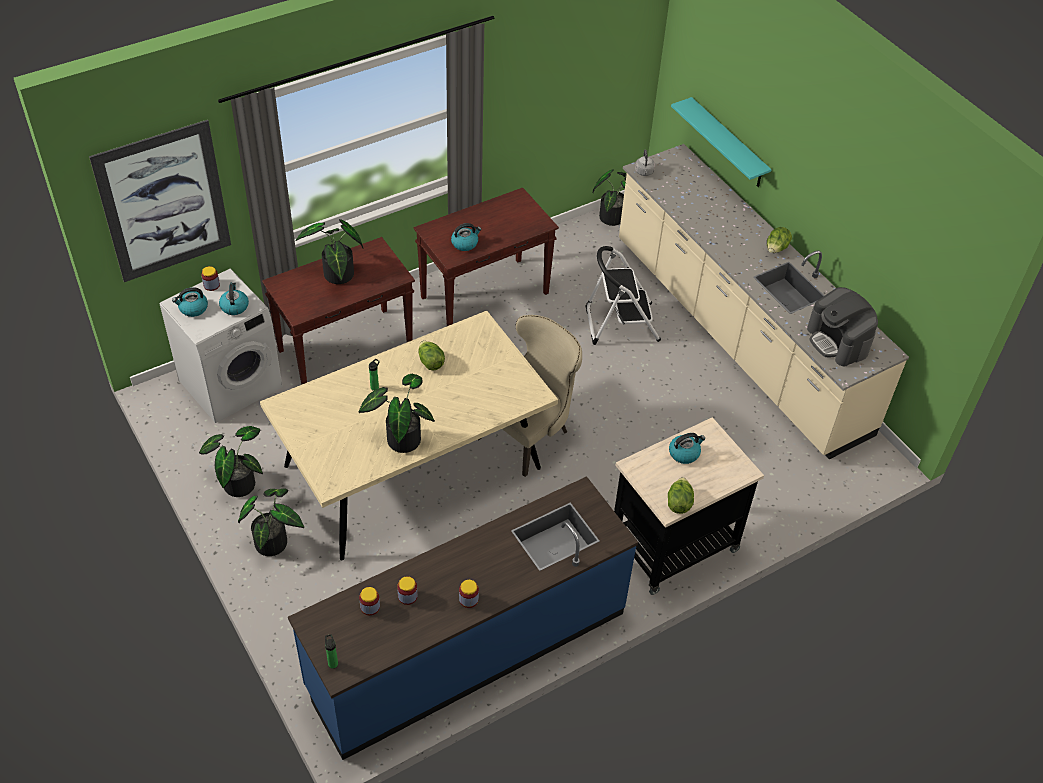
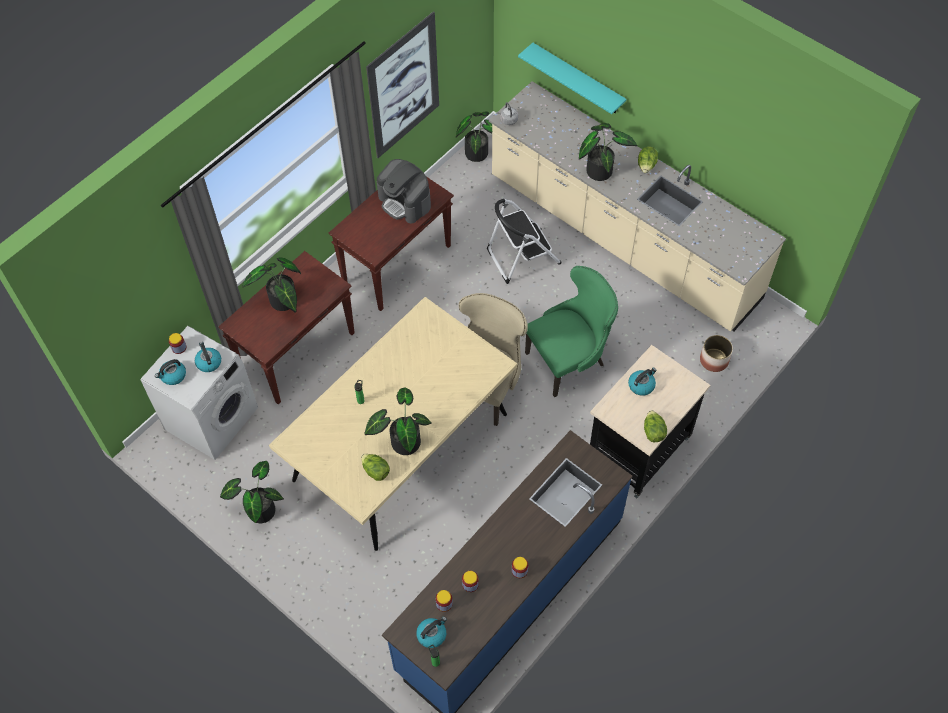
camera: 15 degrees left, 10 degrees up
picture [89,120,231,282] -> picture moved to [366,11,439,158]
potted plant [238,488,304,556] -> potted plant moved to [579,123,637,181]
lettuce [418,341,445,370] -> lettuce moved to [361,454,390,481]
kettle [451,223,481,251] -> kettle moved to [416,616,447,648]
coffee machine [807,287,878,367] -> coffee machine moved to [377,159,431,224]
none -> green chair [525,266,618,397]
none -> planter [700,335,733,372]

